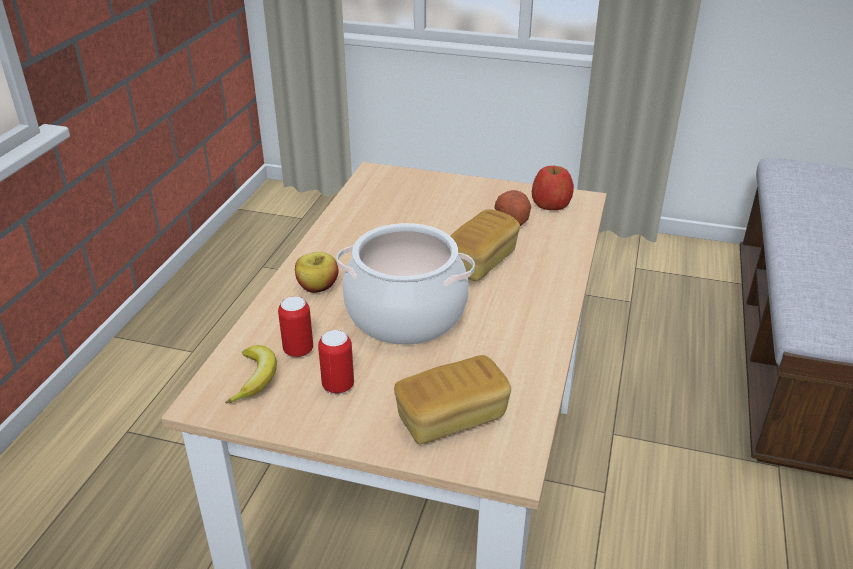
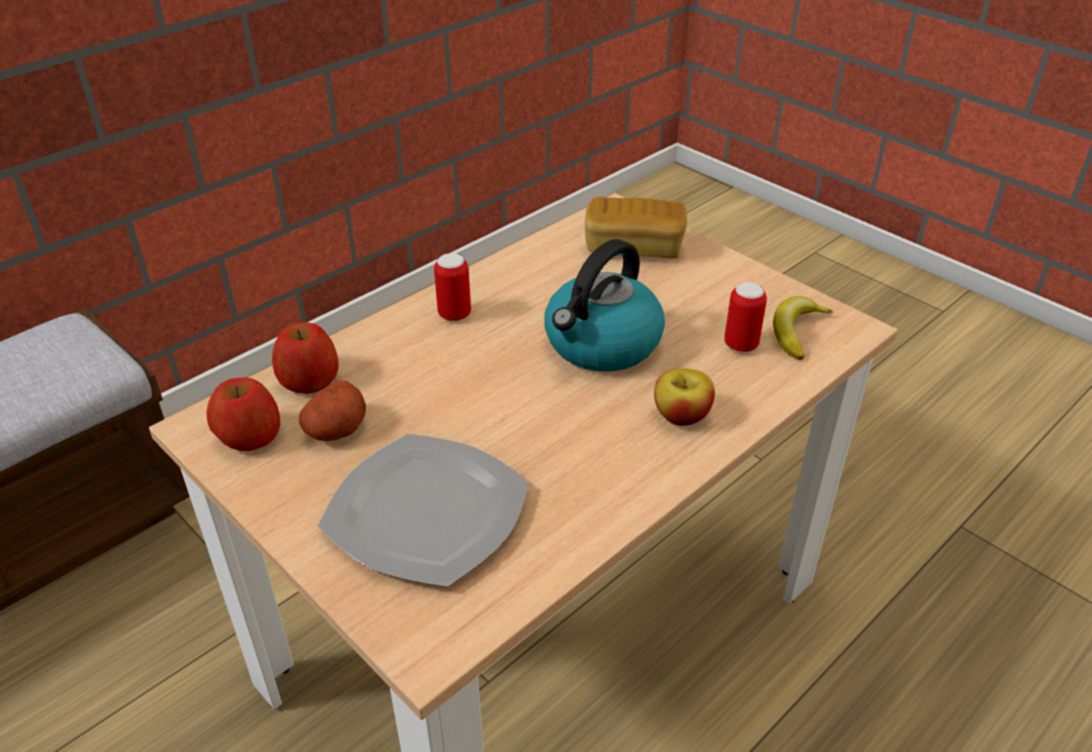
camera: 150 degrees left, 5 degrees up
can [318,330,354,394] -> can moved to [434,253,471,321]
cooking pot [337,223,475,345] -> kettle [544,239,665,372]
bread [450,209,520,281] -> none
none -> apple [272,322,339,394]
none -> plate [318,434,529,587]

